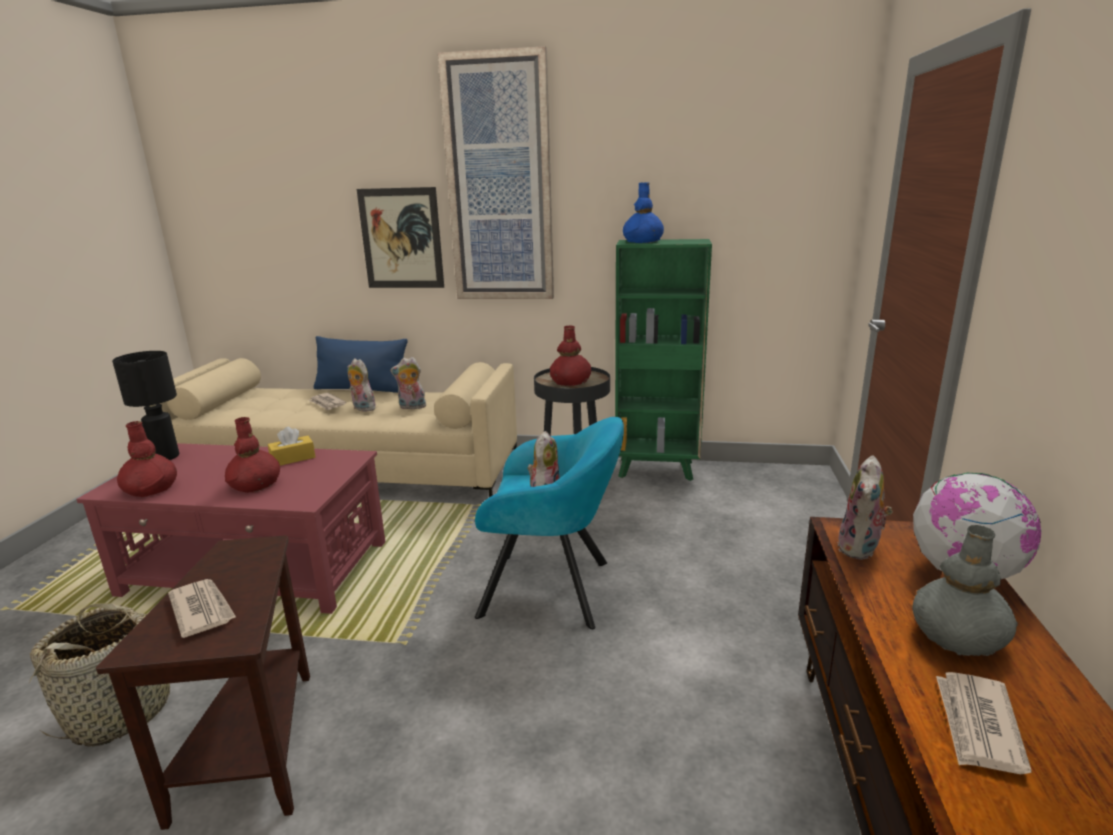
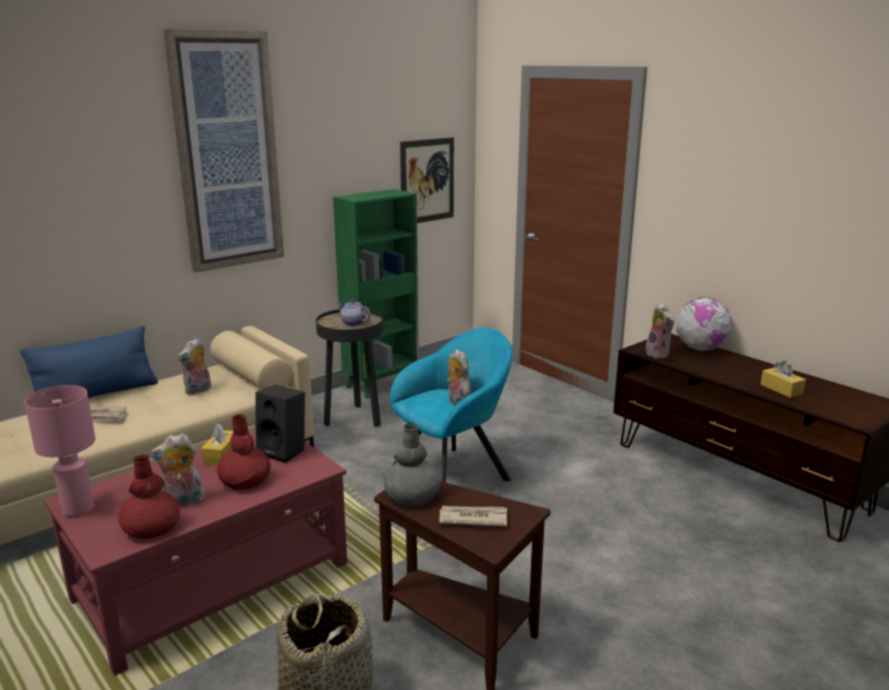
camera: 50 degrees left, 0 degrees up
black table lamp [112,351,179,460] -> pink table lamp [24,385,95,517]
plush toy [347,358,376,412] -> plush toy moved to [150,433,205,505]
picture [357,187,444,288] -> picture moved to [400,137,454,223]
red vase [550,326,591,386] -> teapot [337,299,371,326]
blue vase [623,182,664,243] -> none
grey vase [913,525,1018,656] -> grey vase moved to [384,423,441,507]
newspaper [936,672,1032,774] -> yellow tissue box [761,360,806,398]
none -> black speaker [256,385,305,463]

